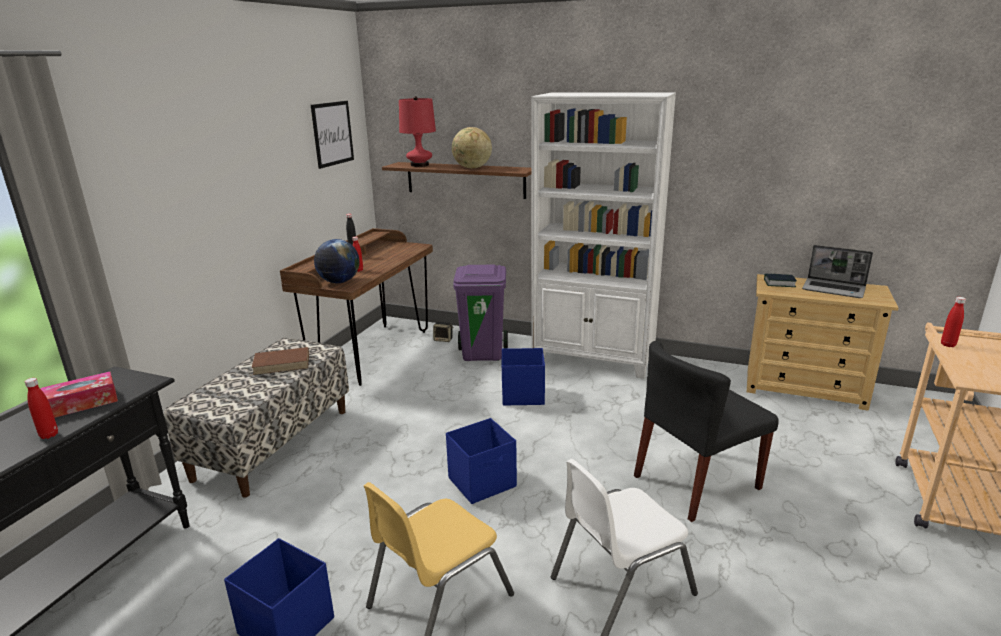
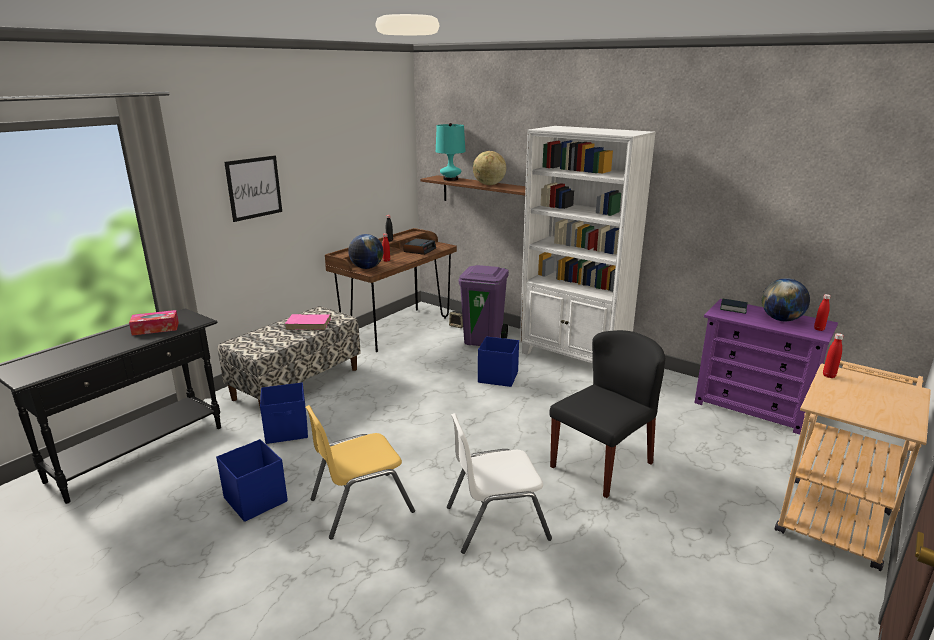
camera: 15 degrees right, 0 degrees up
red bottle [25,378,58,439] -> red bottle moved to [814,294,831,331]
brown book [251,347,309,375] -> pink book [285,314,331,330]
picture [311,101,354,169] -> picture moved to [224,155,282,222]
red table lamp [399,96,436,167] -> turquoise table lamp [436,123,466,181]
blue storage box [446,418,517,504] -> blue storage box moved to [260,383,308,444]
black chair [634,340,779,522] -> black chair turned 150 degrees clockwise [550,330,665,498]
beige dresser [747,274,899,411] -> purple dresser [694,299,838,435]
laptop [802,245,873,298] -> globe [762,278,810,321]
none -> alarm clock [403,238,436,255]

